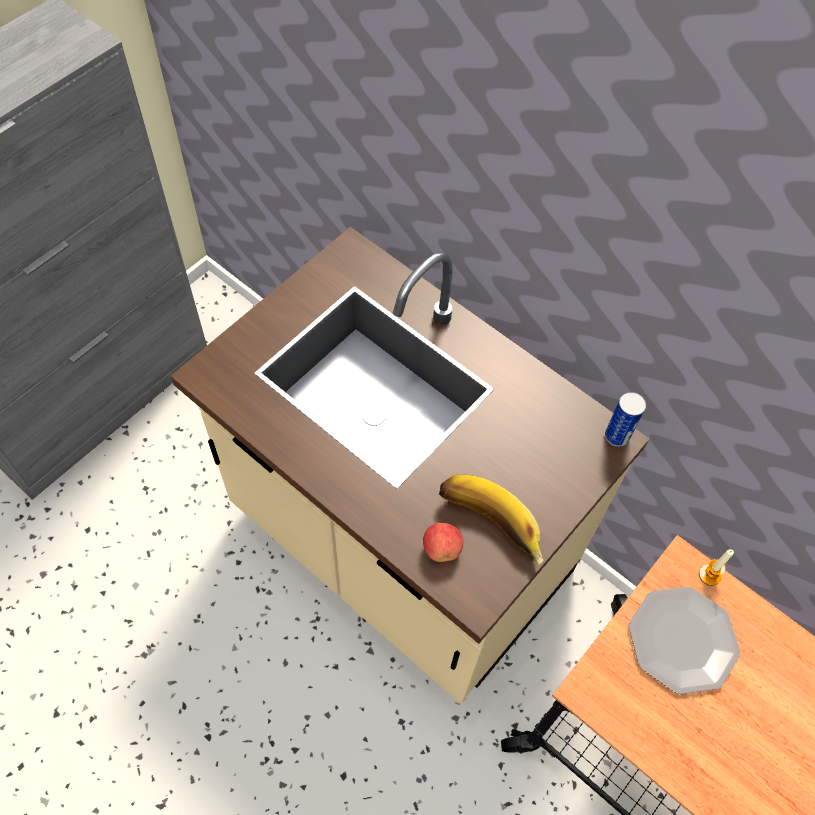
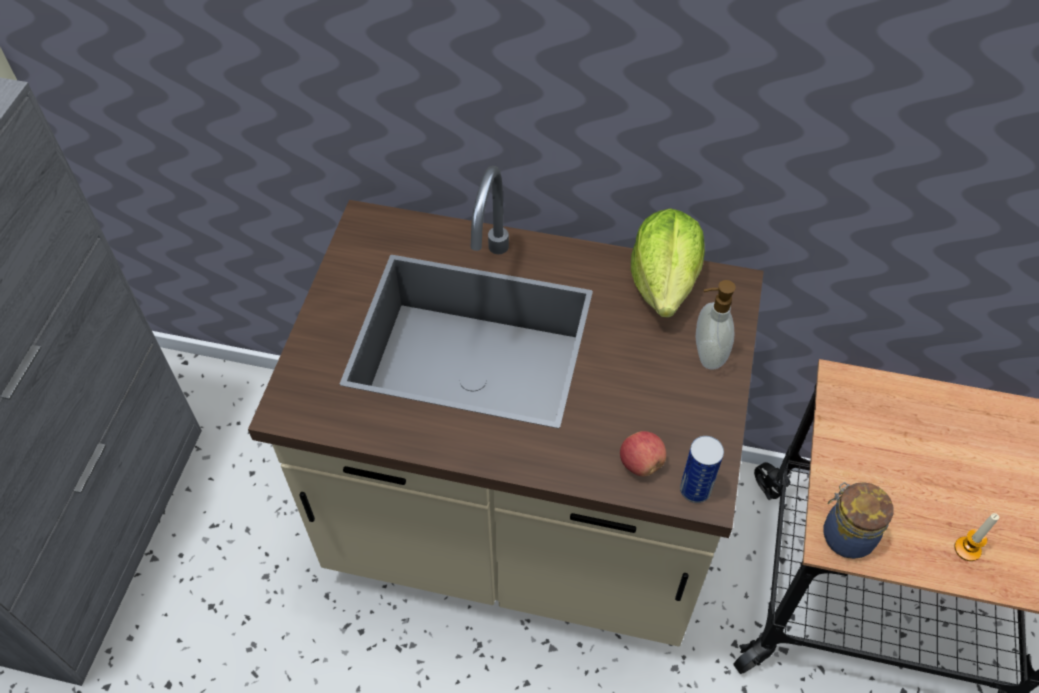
camera: 25 degrees left, 5 degrees down
banana [439,474,544,565] -> none
can [605,392,646,447] -> can moved to [680,436,724,503]
plate [629,587,740,694] -> none
candle [699,549,734,586] -> candle moved to [954,513,999,561]
none -> lettuce [631,208,705,318]
none -> soap dispenser [695,280,736,370]
none -> jar [824,482,894,559]

